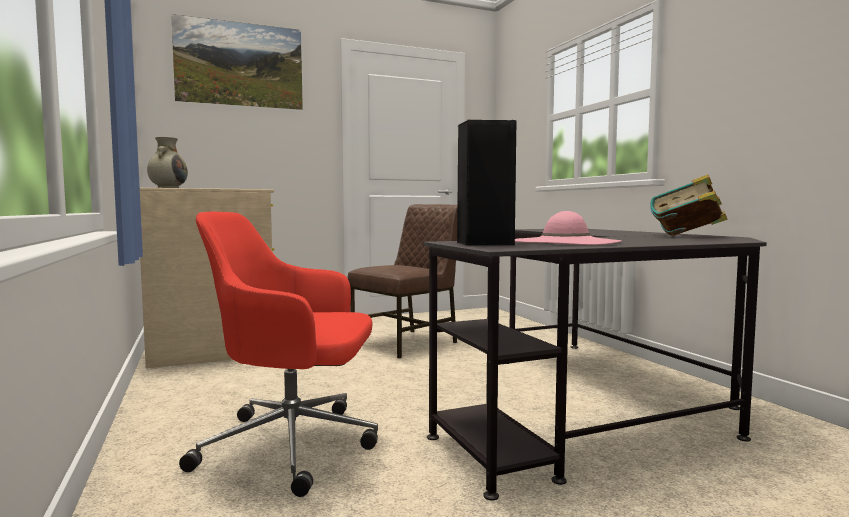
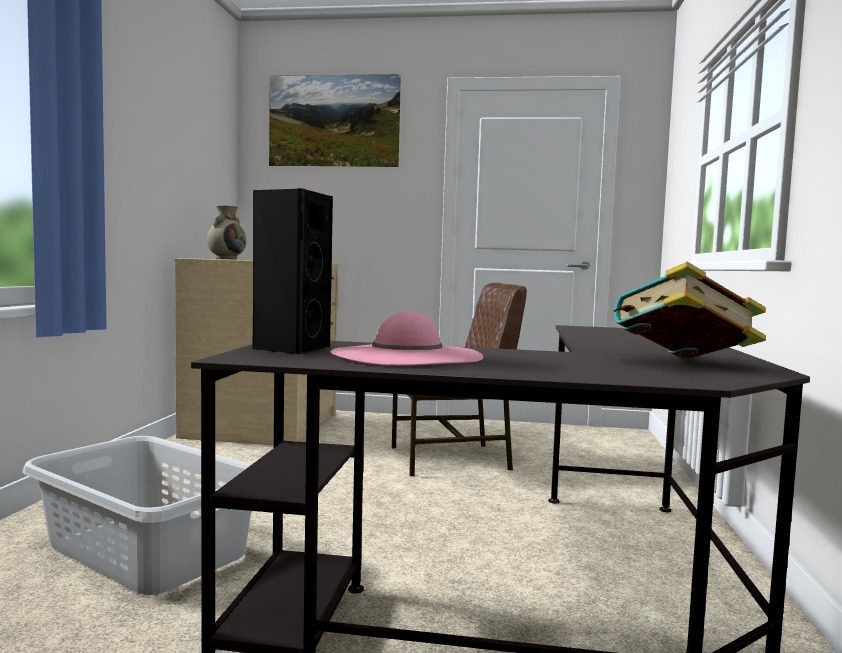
camera: 30 degrees right, 0 degrees up
red office chair [179,212,378,497] -> grey laundry basket [22,436,251,595]

